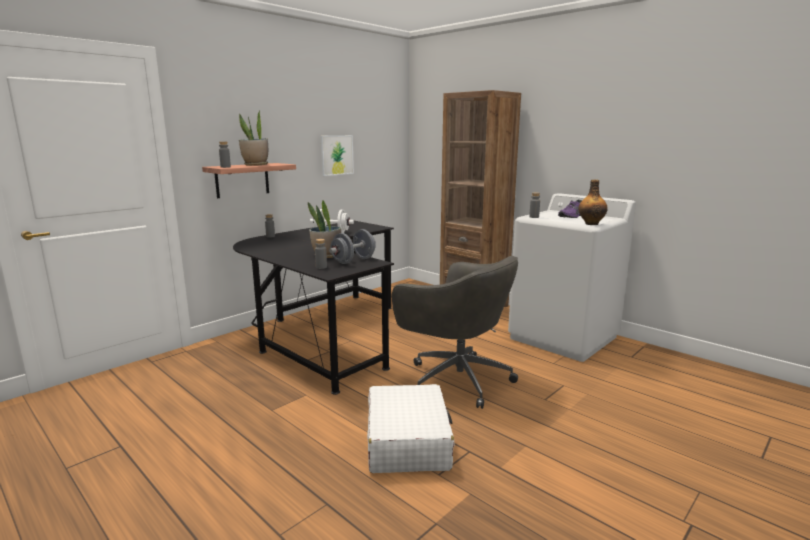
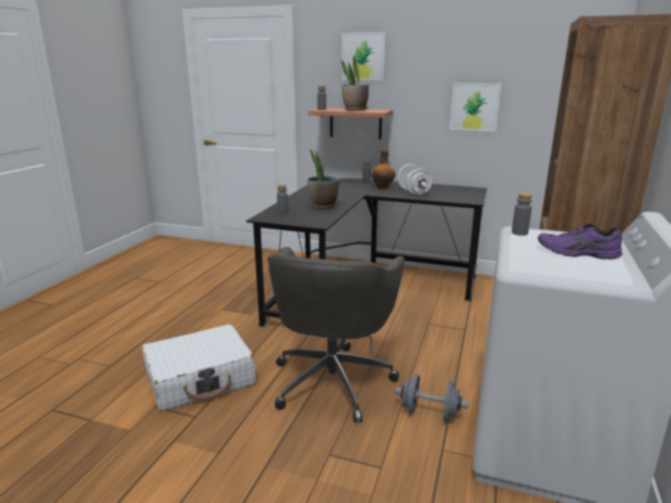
camera: 65 degrees right, 5 degrees up
grey dumbbell [329,229,376,264] -> grey dumbbell moved to [395,374,469,422]
bottle [578,180,608,225] -> bottle moved to [371,149,395,189]
none -> picture [342,32,386,80]

